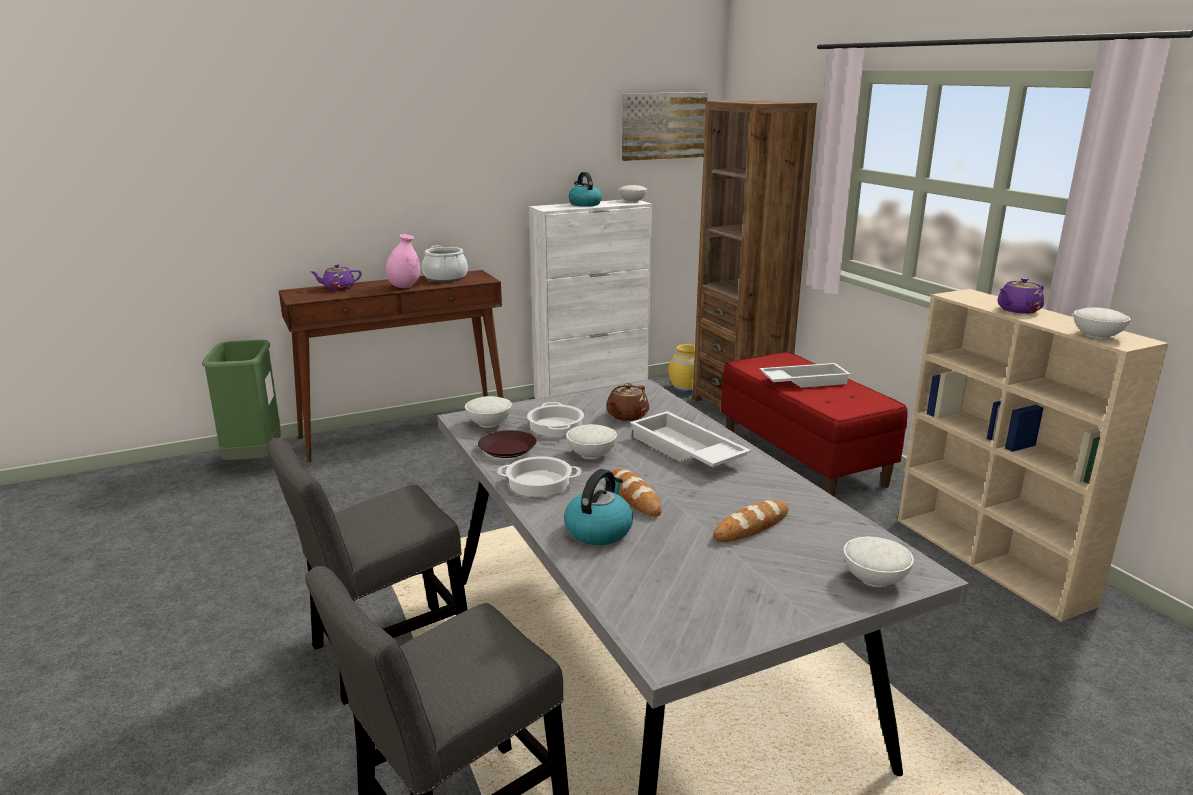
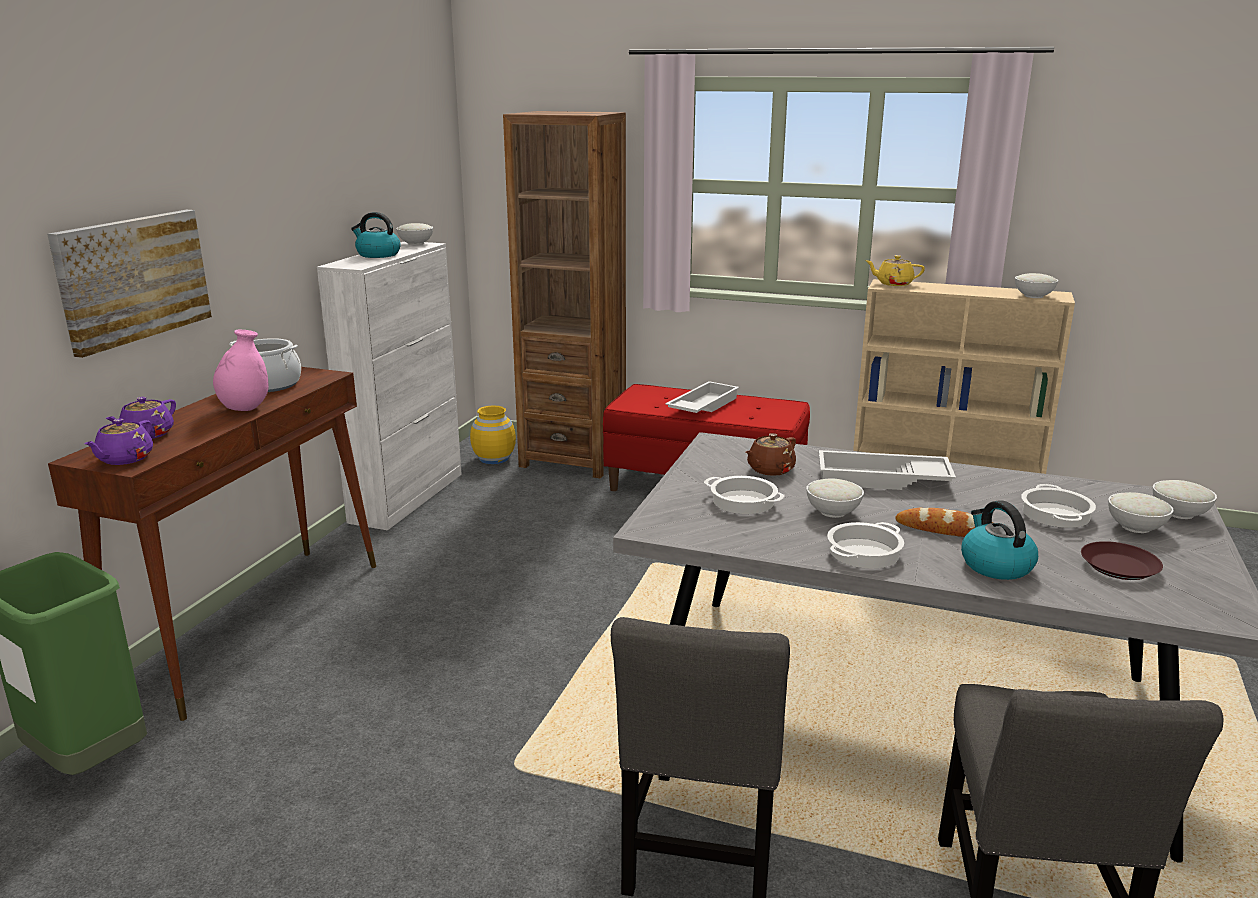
camera: 45 degrees left, 0 degrees up
white bowl [465,396,512,428] -> white bowl moved to [1108,492,1174,533]
brown plate [478,430,536,458] -> brown plate moved to [1081,541,1163,580]
brown teapot [606,383,649,421] -> brown teapot turned 60 degrees clockwise [746,433,796,476]
picture [622,92,708,161] -> picture moved to [47,210,212,358]
bread [713,500,789,542] -> cooking pot [1021,484,1096,528]
purple teapot [998,277,1044,314] -> purple teapot moved to [84,419,153,465]
none -> yellow teapot [865,255,925,286]

